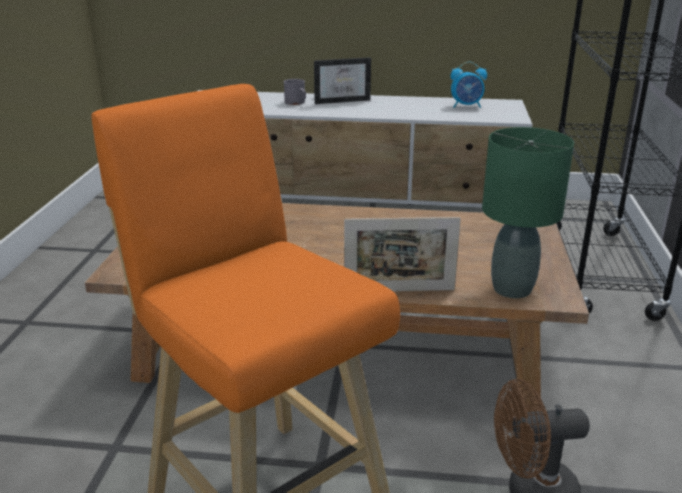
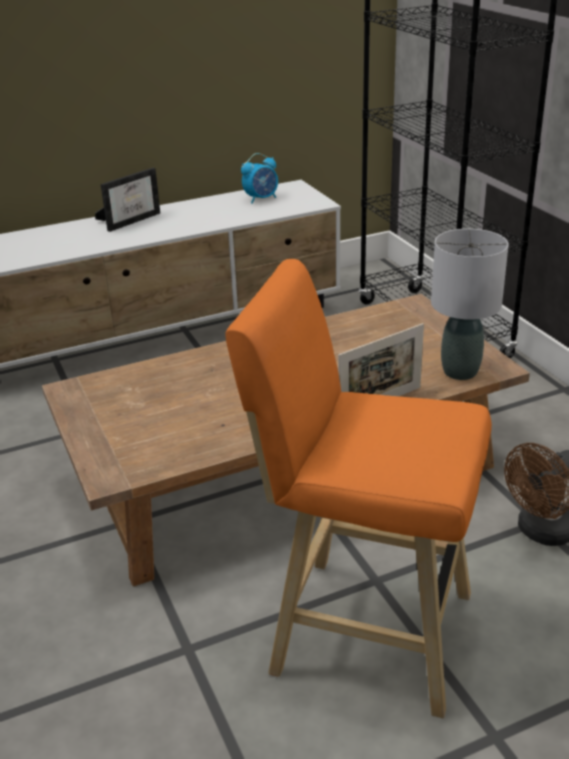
camera: 30 degrees left, 5 degrees up
grey mug [283,79,306,105] -> none
green table lamp [482,127,574,299] -> grey table lamp [431,229,509,380]

